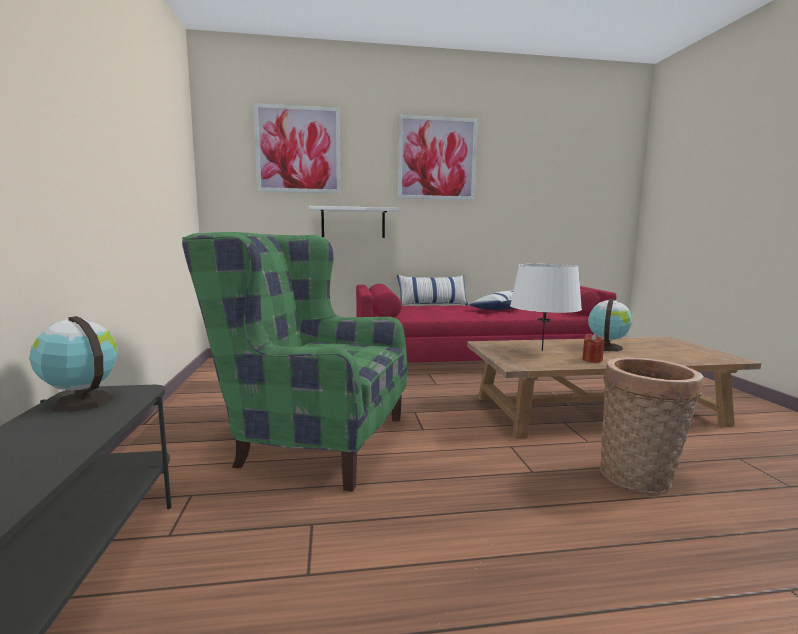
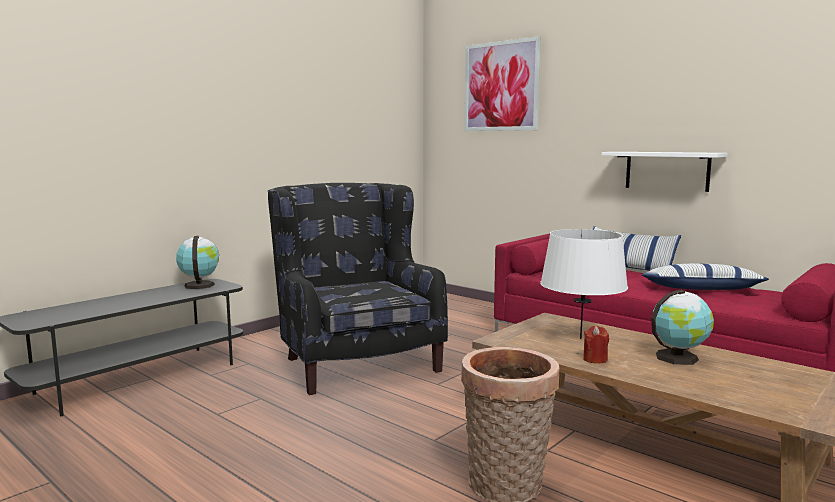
camera: 50 degrees right, 0 degrees up
green armchair [182,232,408,492] -> black armchair [268,183,448,395]
white shelf [309,206,399,238] -> white shelf moved to [602,152,728,192]
picture [398,115,478,200] -> none

